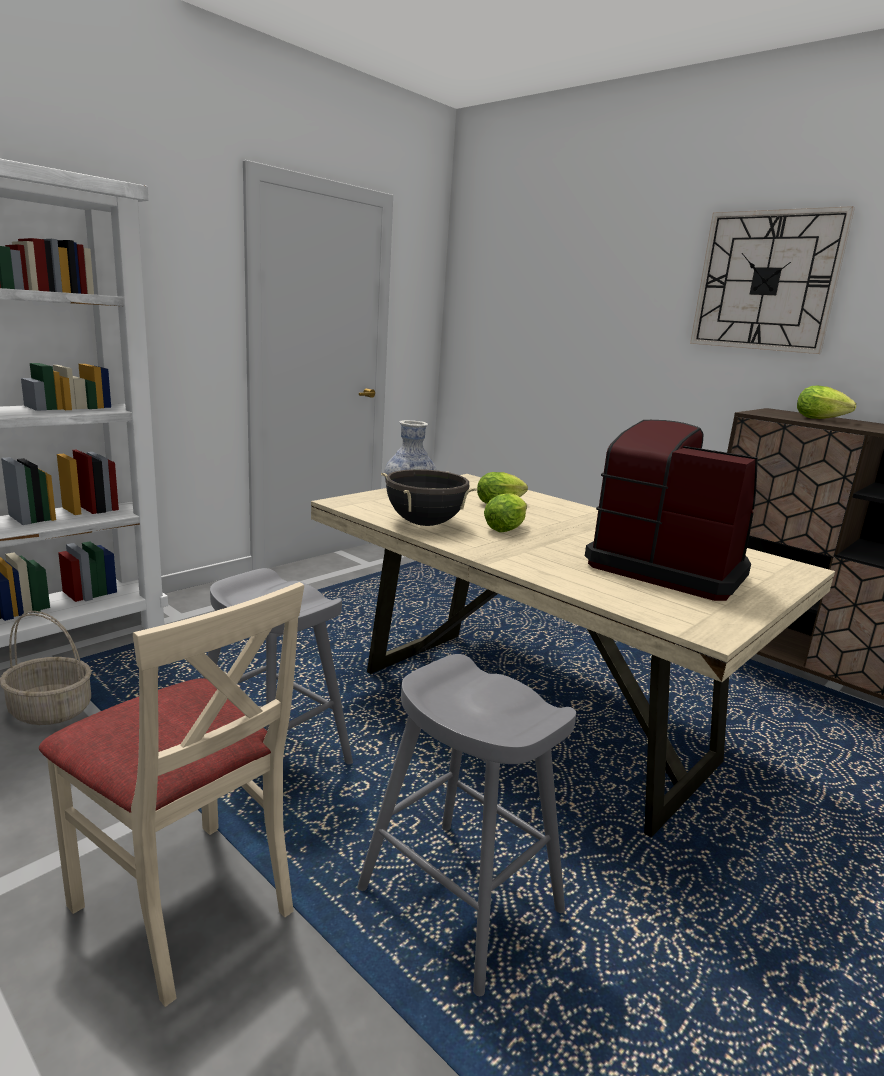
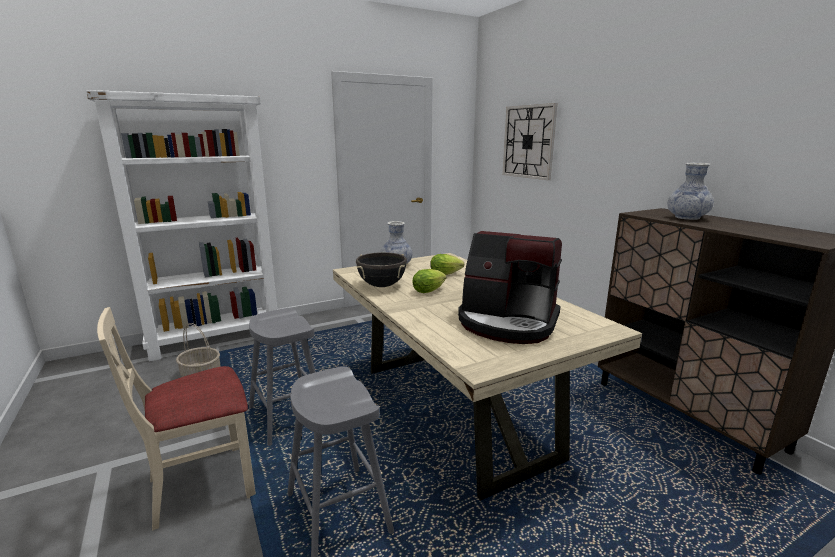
camera: 20 degrees right, 0 degrees up
beige chair [39,582,304,1007] -> beige chair turned 90 degrees clockwise [97,307,256,530]
coffee machine [585,420,758,601] -> coffee machine turned 150 degrees clockwise [458,231,562,344]
wall clock [690,206,855,354] -> wall clock moved to [502,103,557,180]
lettuce [797,386,856,419] -> vase [668,163,714,220]

